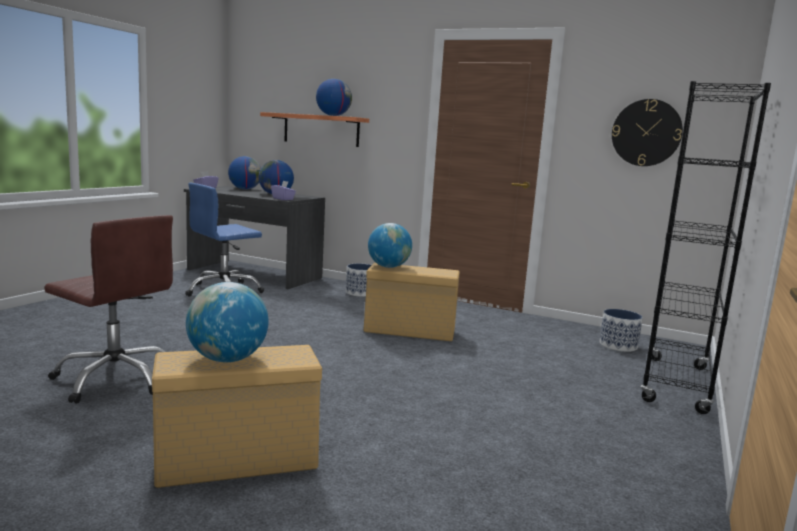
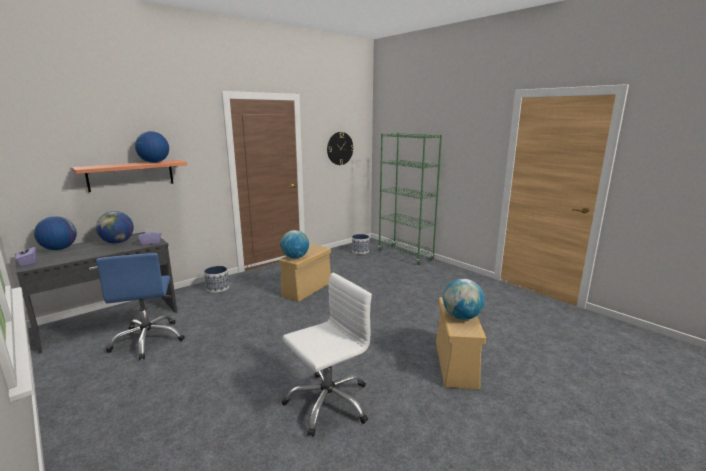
camera: 65 degrees left, 5 degrees up
brown office chair [44,215,173,404] -> white office chair [282,273,372,437]
black bookcase [640,81,771,414] -> green bookcase [378,133,442,265]

